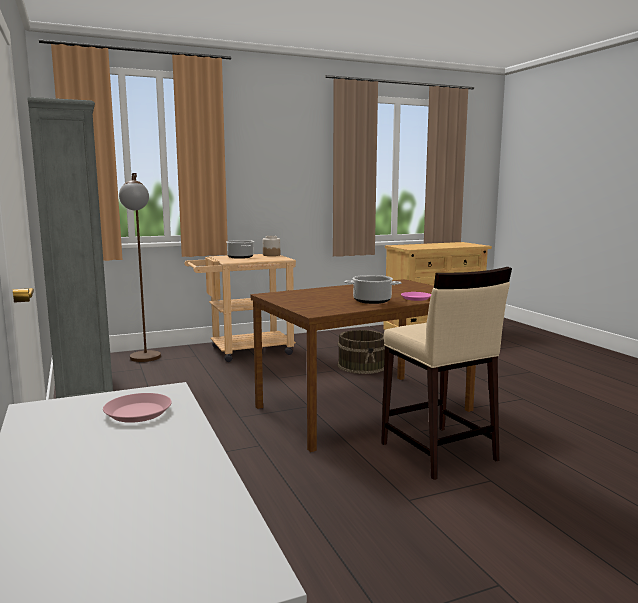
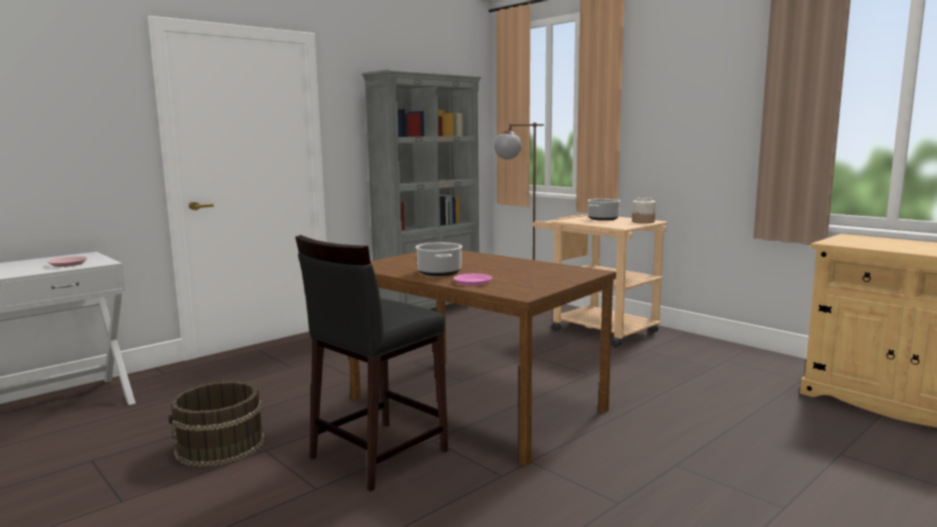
camera: 70 degrees right, 0 degrees up
brown bucket [338,330,385,374] -> brown bucket moved to [168,381,264,467]
beige stool [381,267,512,480] -> black stool [295,235,448,492]

